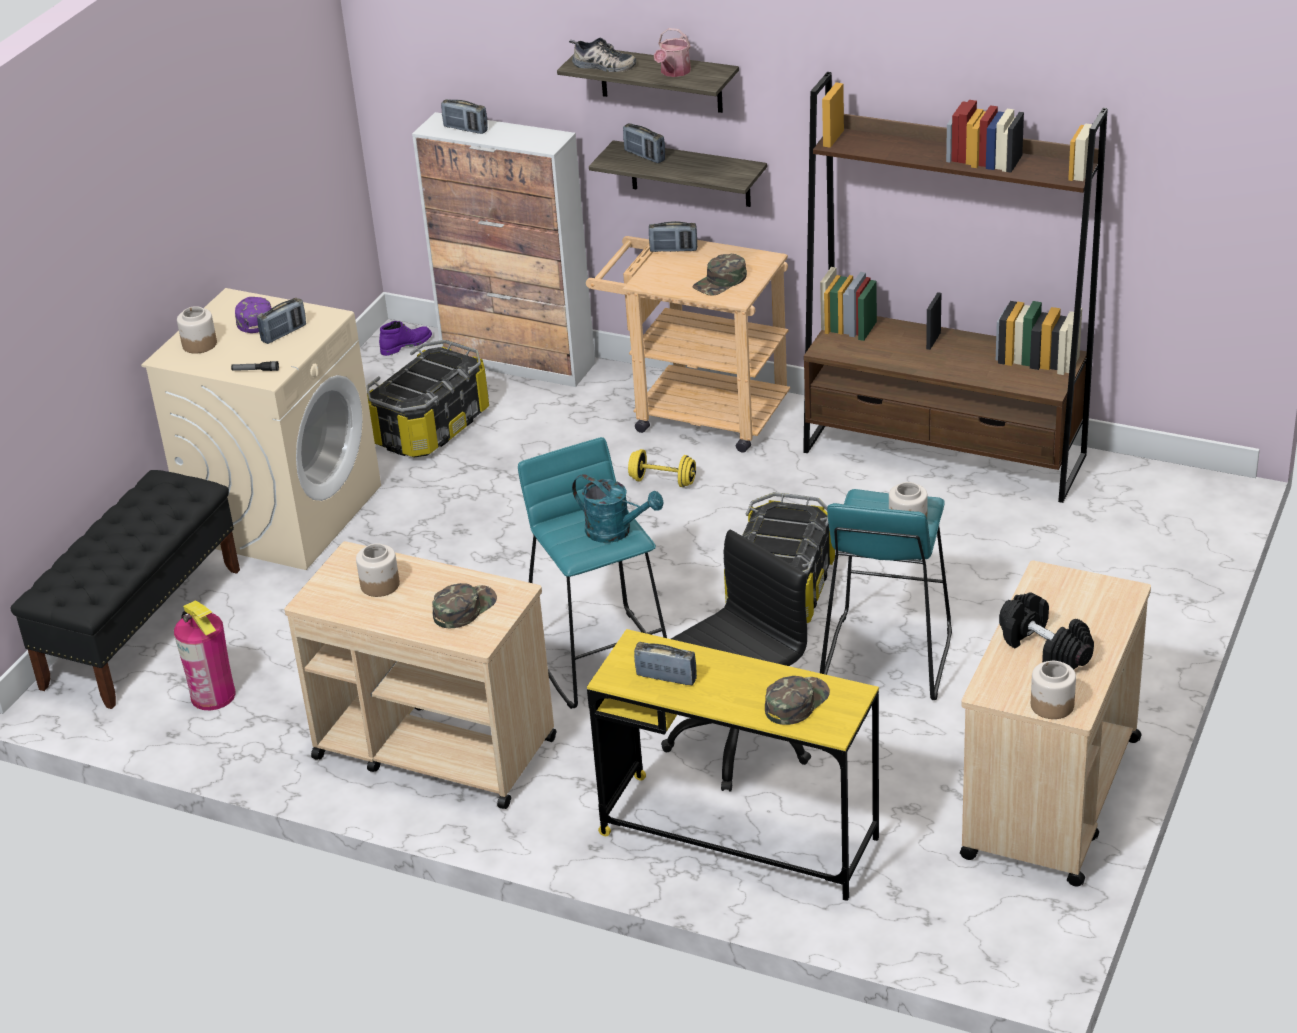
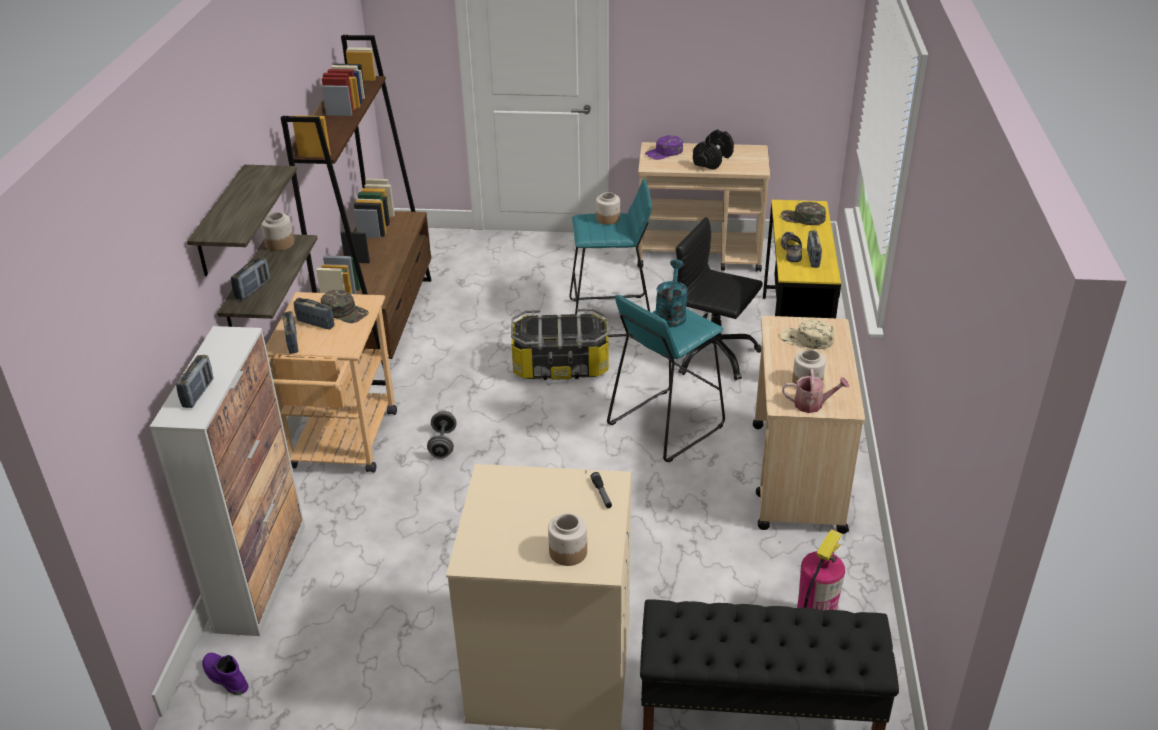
camera: 110 degrees left, 0 degrees up
purple cap [235,297,272,333] -> purple cap moved to [645,135,683,160]
radio [257,298,306,344] -> radio moved to [294,298,335,330]
storage box [366,340,489,457] -> none
green cap [432,583,497,628] -> beige cap [781,320,834,349]
shoe [569,38,636,72] -> shoe moved to [781,232,802,262]
yellow dumbbell [628,449,696,487] -> grey dumbbell [427,411,457,459]
watering can [654,28,691,77] -> watering can moved to [782,369,849,413]
jar [1031,661,1076,719] -> jar moved to [261,212,294,251]

